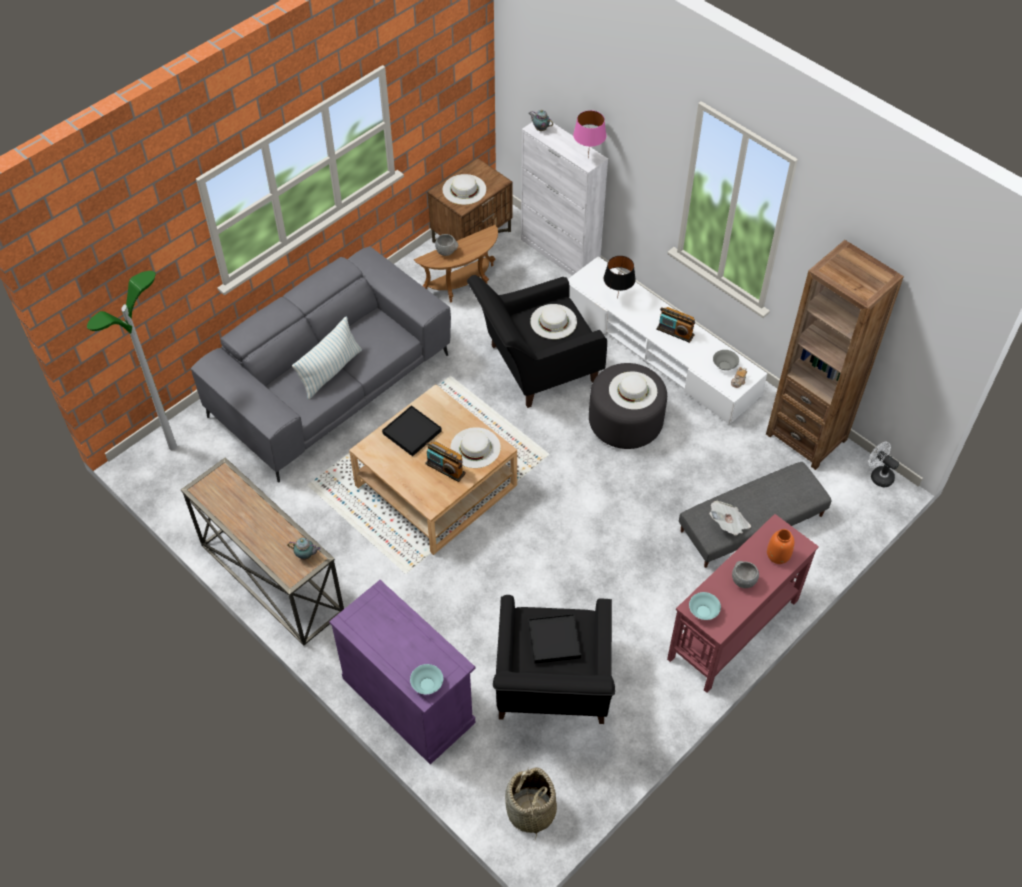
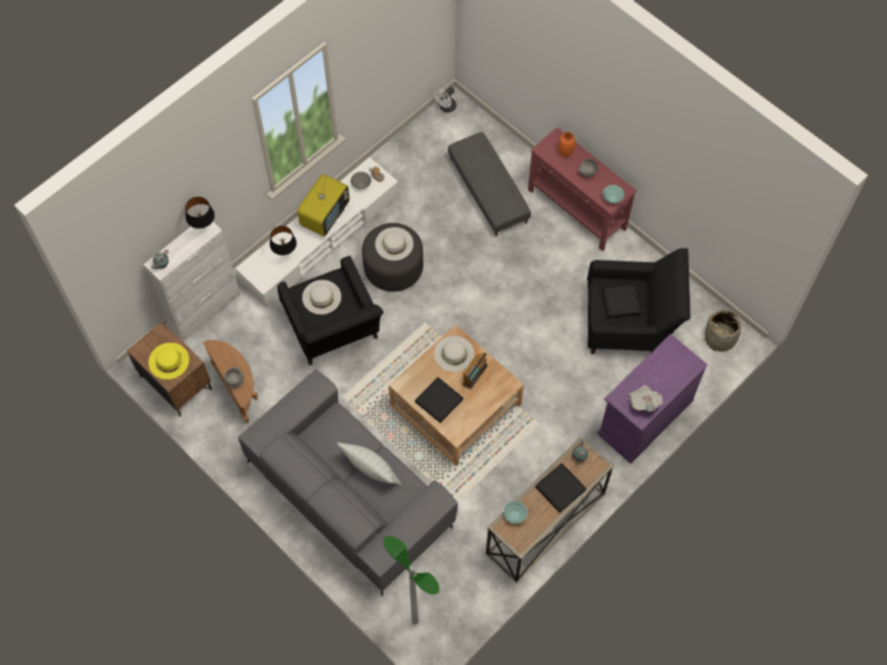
camera: 90 degrees left, 10 degrees up
turquoise bowl [410,664,443,694] -> turquoise bowl moved to [503,501,527,524]
white hat [443,174,486,205] -> yellow hat [148,343,189,379]
pink table lamp [573,110,606,158] -> black table lamp [185,197,215,229]
radio [656,307,695,343] -> television [297,175,350,236]
newspaper [709,501,751,535] -> newspaper moved to [629,385,663,411]
brown bookcase [766,240,904,470] -> none
none -> black tray [535,463,586,513]

